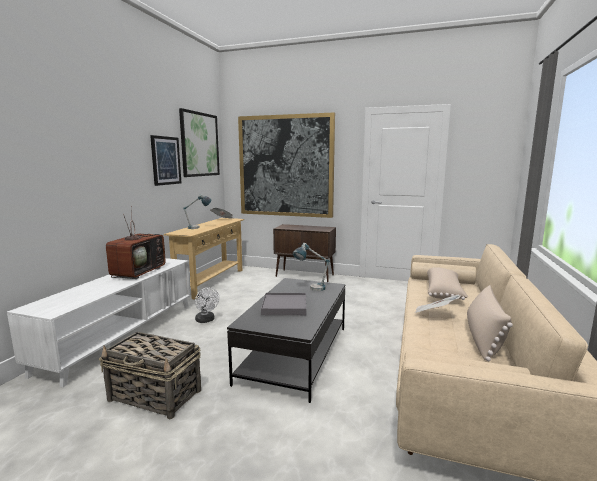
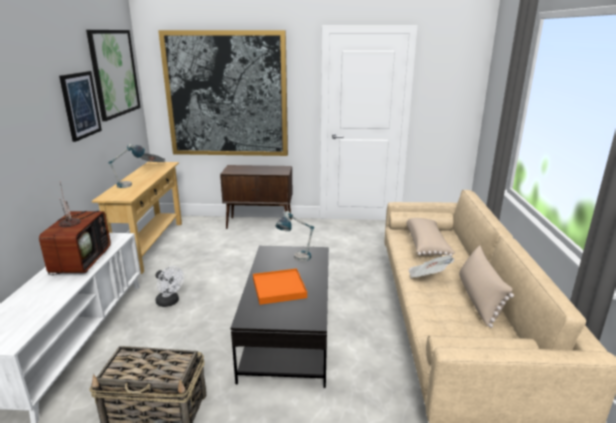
camera: 15 degrees left, 10 degrees up
grey tray [261,293,306,315] -> orange tray [253,268,307,305]

